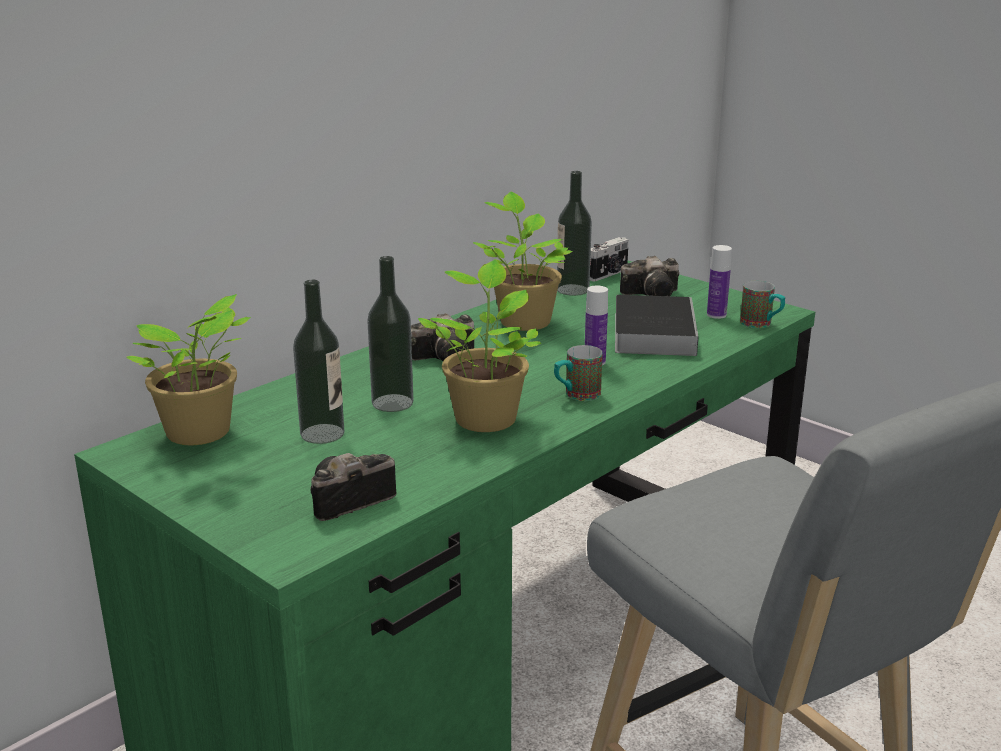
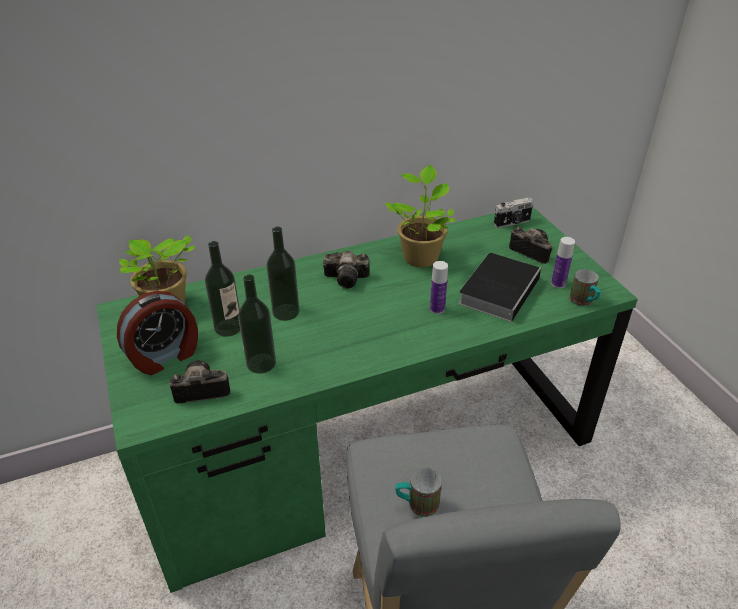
camera: 25 degrees right, 15 degrees up
potted plant [418,260,541,432] -> none
mug [554,345,603,401] -> mug moved to [395,468,442,517]
bottle [557,171,592,296] -> bottle moved to [238,274,276,373]
camera [620,256,679,296] -> camera turned 150 degrees counterclockwise [509,227,552,264]
none -> alarm clock [117,291,198,375]

